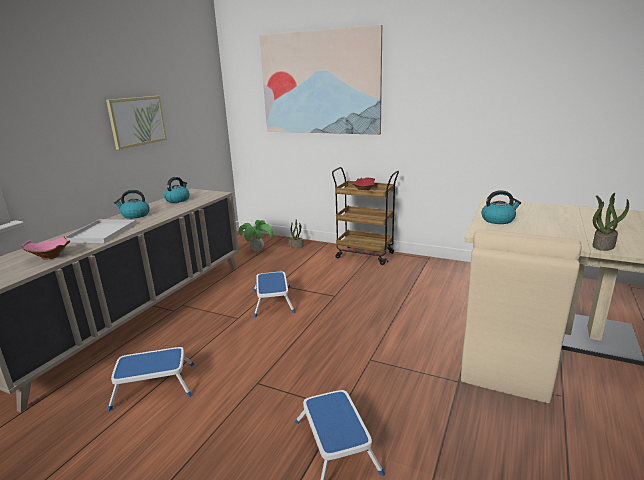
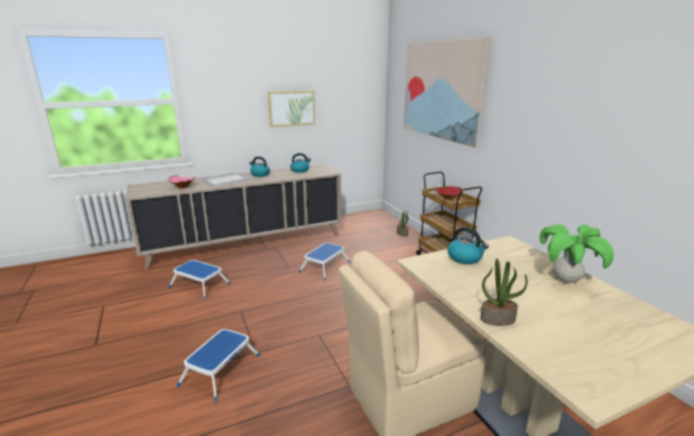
camera: 40 degrees right, 0 degrees up
potted plant [239,220,273,251] -> potted plant moved to [540,224,614,283]

